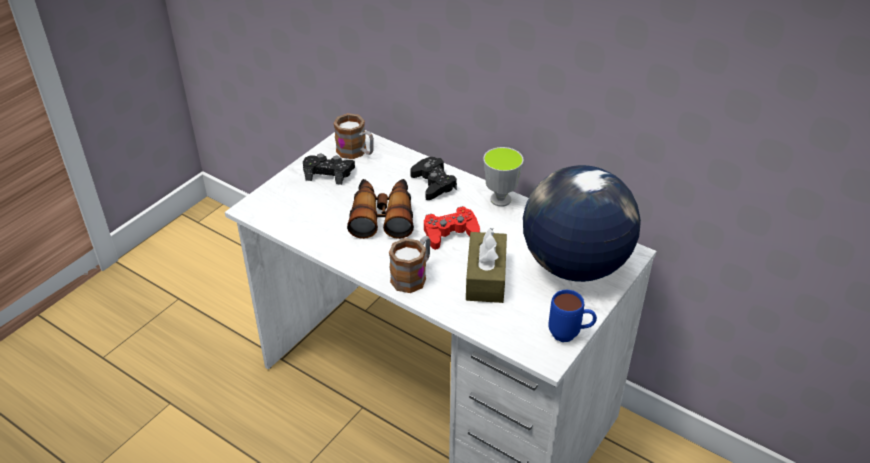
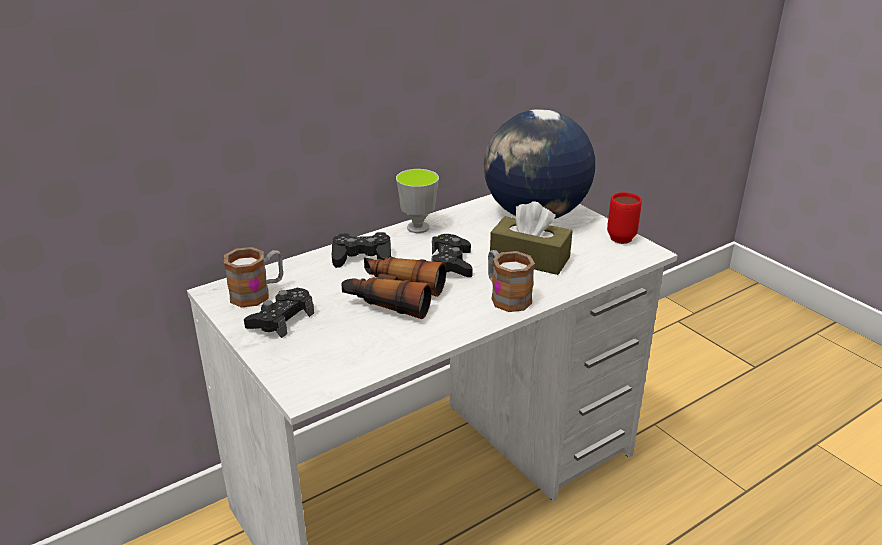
camera: 70 degrees left, 10 degrees down
red game controller [424,206,480,250] -> black game controller [432,234,473,277]
blue mug [548,290,597,342] -> red mug [607,192,642,244]

